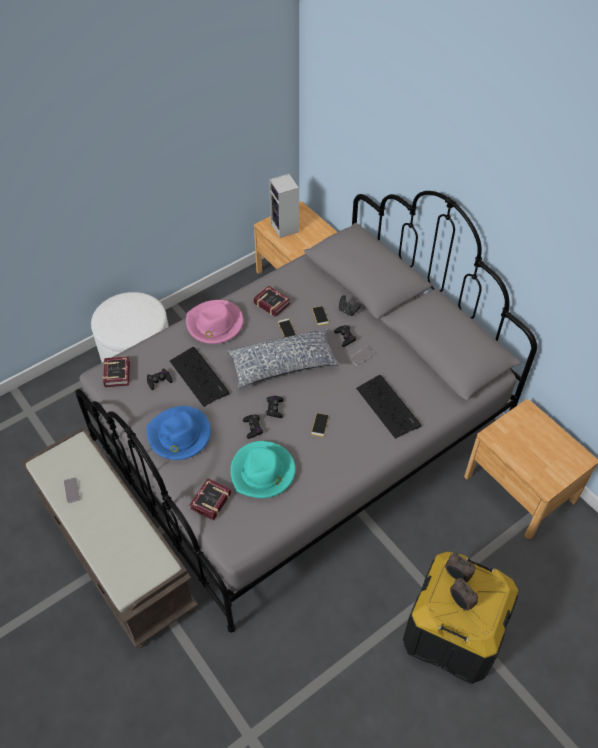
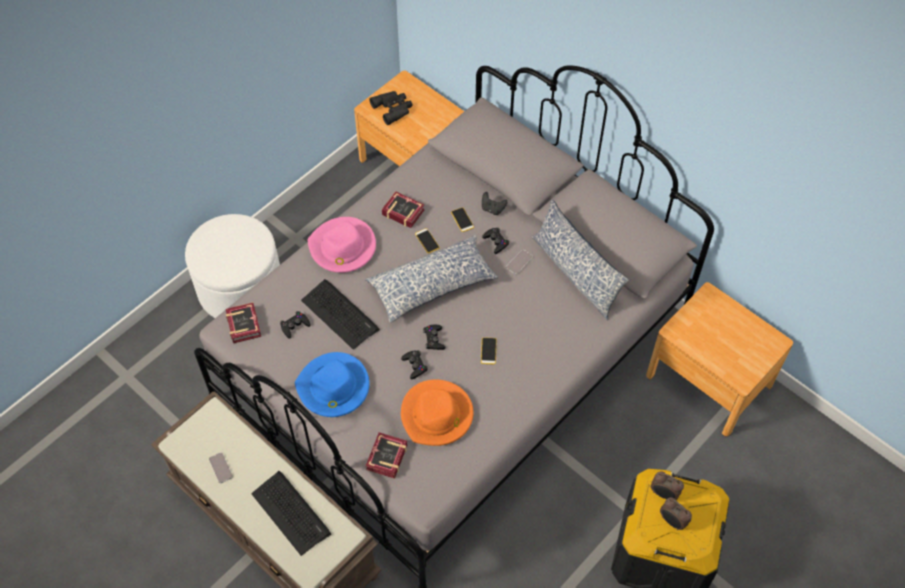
camera: 10 degrees left, 5 degrees up
turquoise hat [230,441,296,498] -> orange hat [401,380,474,446]
speaker [269,174,299,238] -> black binoculars [370,91,413,125]
keyboard [356,375,422,439] -> keyboard moved to [251,471,331,556]
none -> pillow [532,199,629,320]

